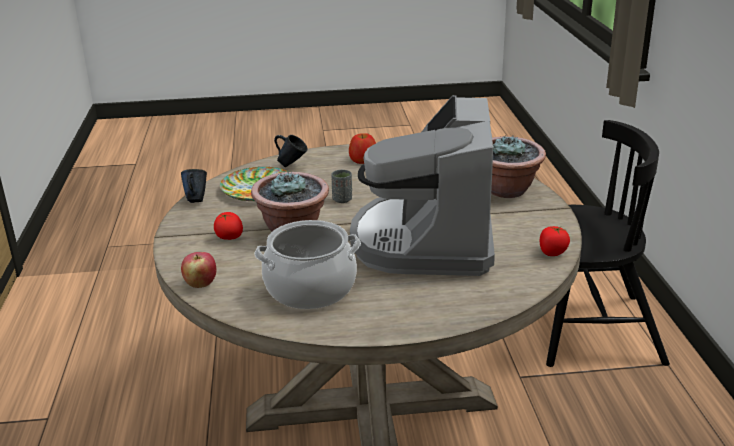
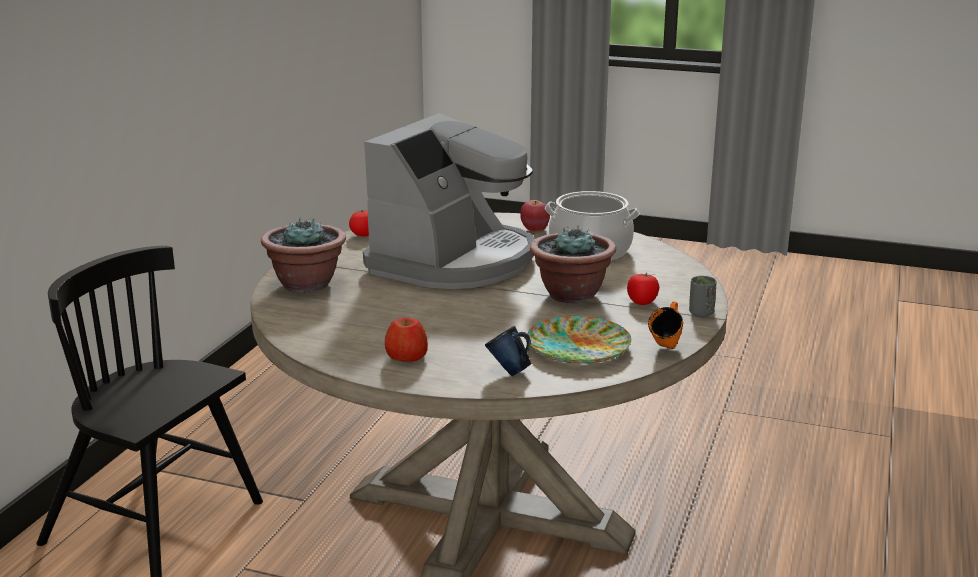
camera: 155 degrees left, 5 degrees down
blue mug [181,169,207,203] -> orange mug [648,301,683,349]
apple [181,252,216,288] -> apple moved to [520,200,550,232]
grey cup [331,170,352,203] -> grey cup moved to [689,276,717,317]

